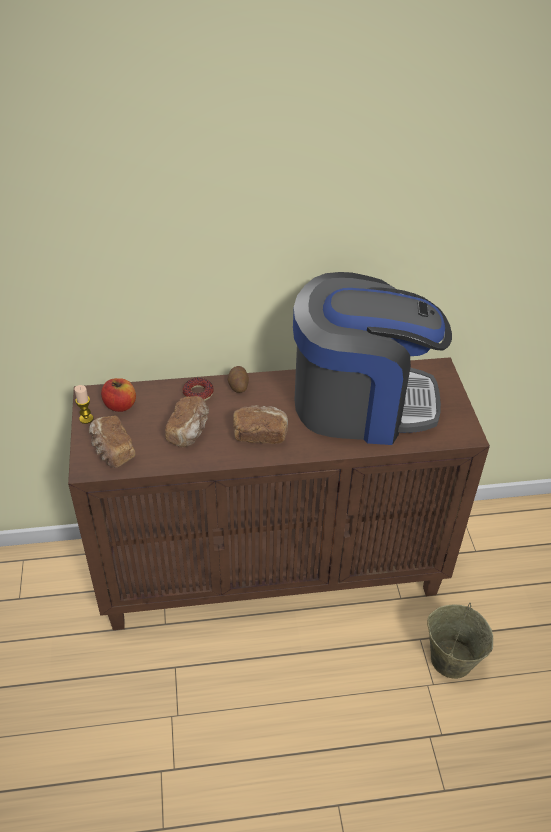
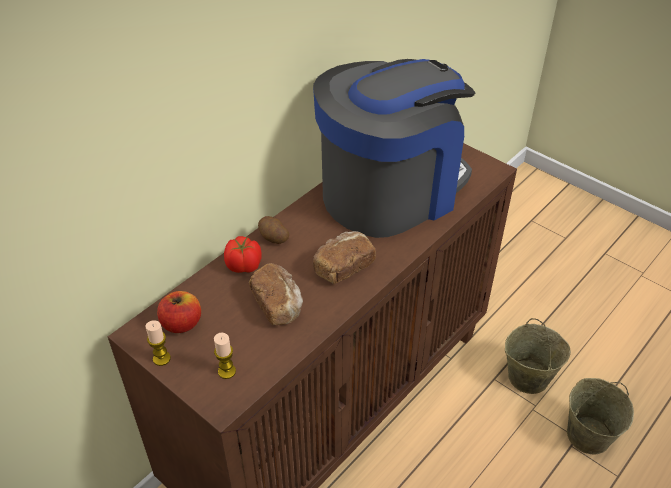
camera: 40 degrees left, 0 degrees up
bread [89,415,135,468] -> candle [214,333,236,379]
donut [183,378,214,401] -> tomato [224,236,262,273]
none -> beige bucket [567,378,634,454]

